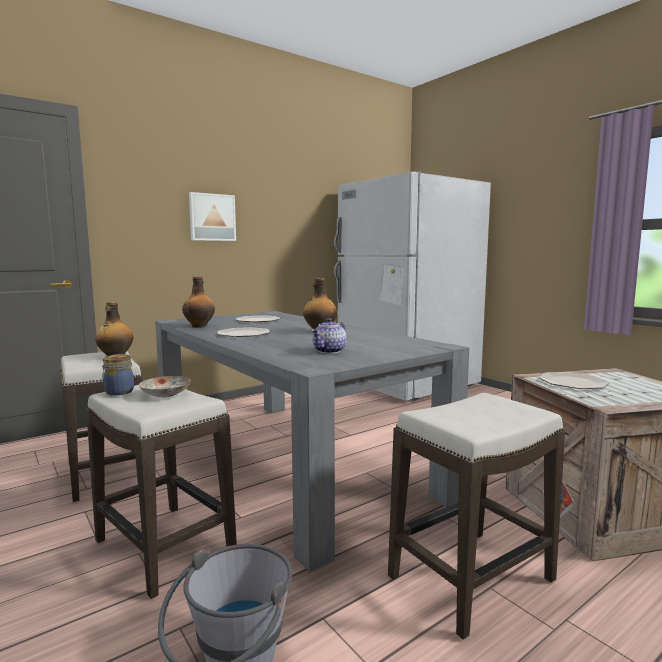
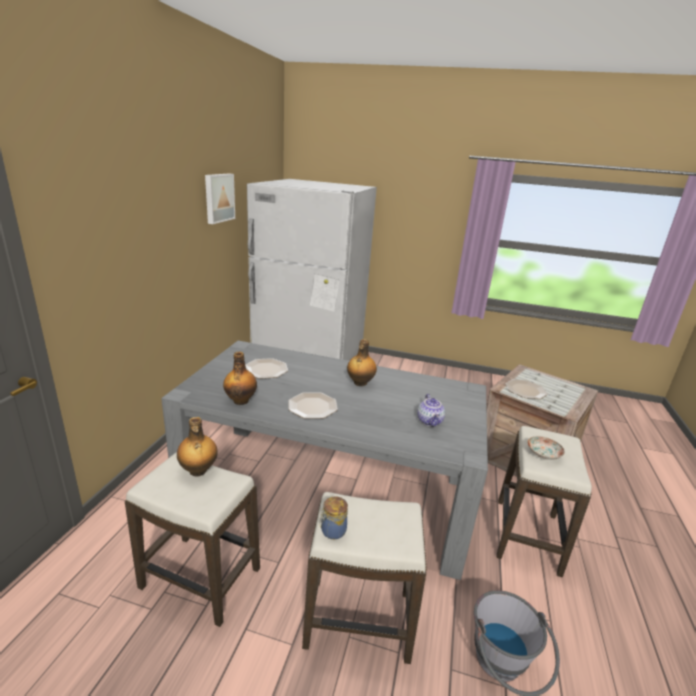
camera: 40 degrees left, 15 degrees up
plate [139,376,191,397] -> plate moved to [527,436,565,460]
picture [189,192,236,241] -> picture moved to [205,173,235,224]

